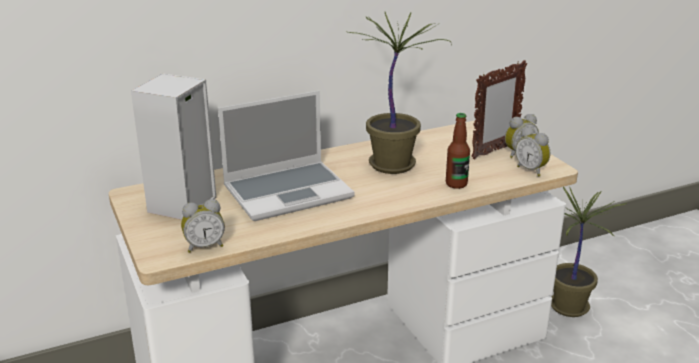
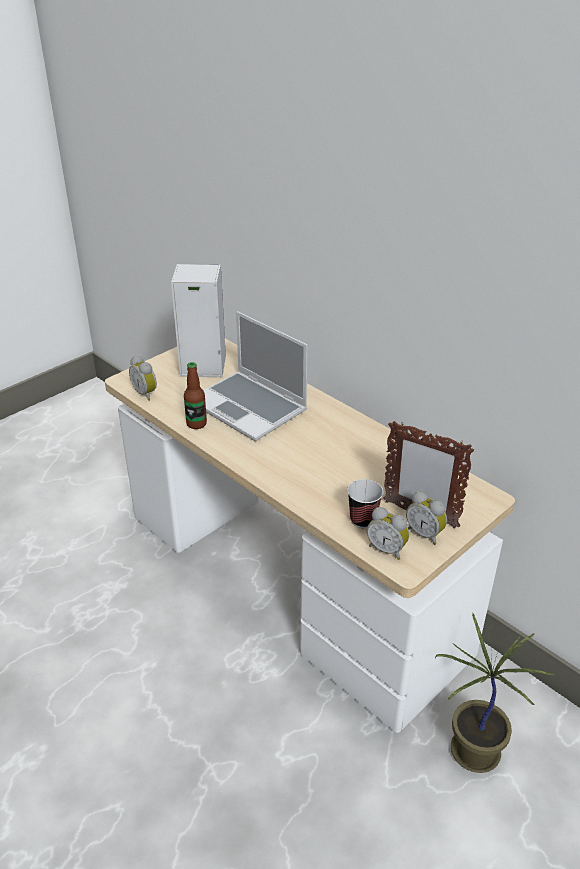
camera: 70 degrees right, 10 degrees up
potted plant [348,12,452,174] -> none
bottle [446,113,470,189] -> bottle moved to [184,362,207,429]
alarm clock [515,127,550,177] -> alarm clock turned 90 degrees counterclockwise [367,507,409,560]
none -> cup [347,479,383,528]

